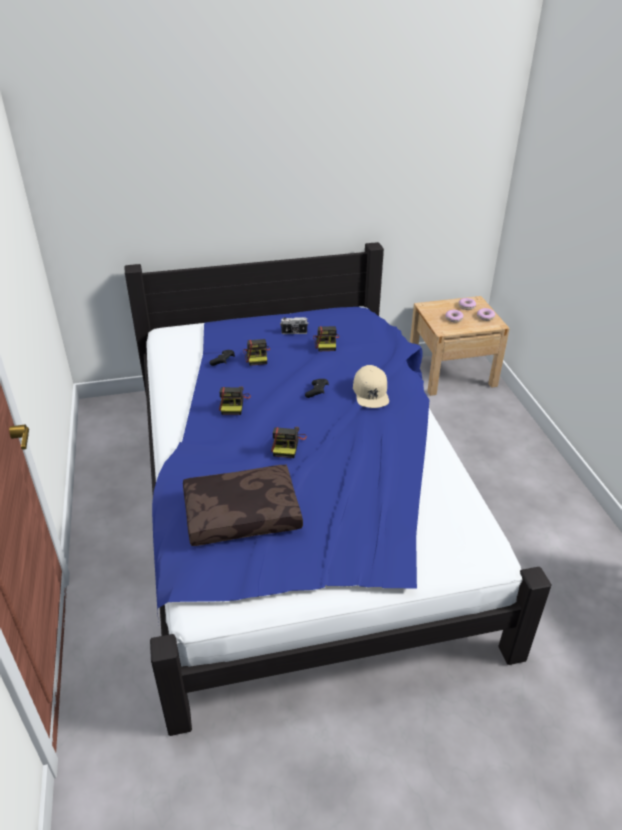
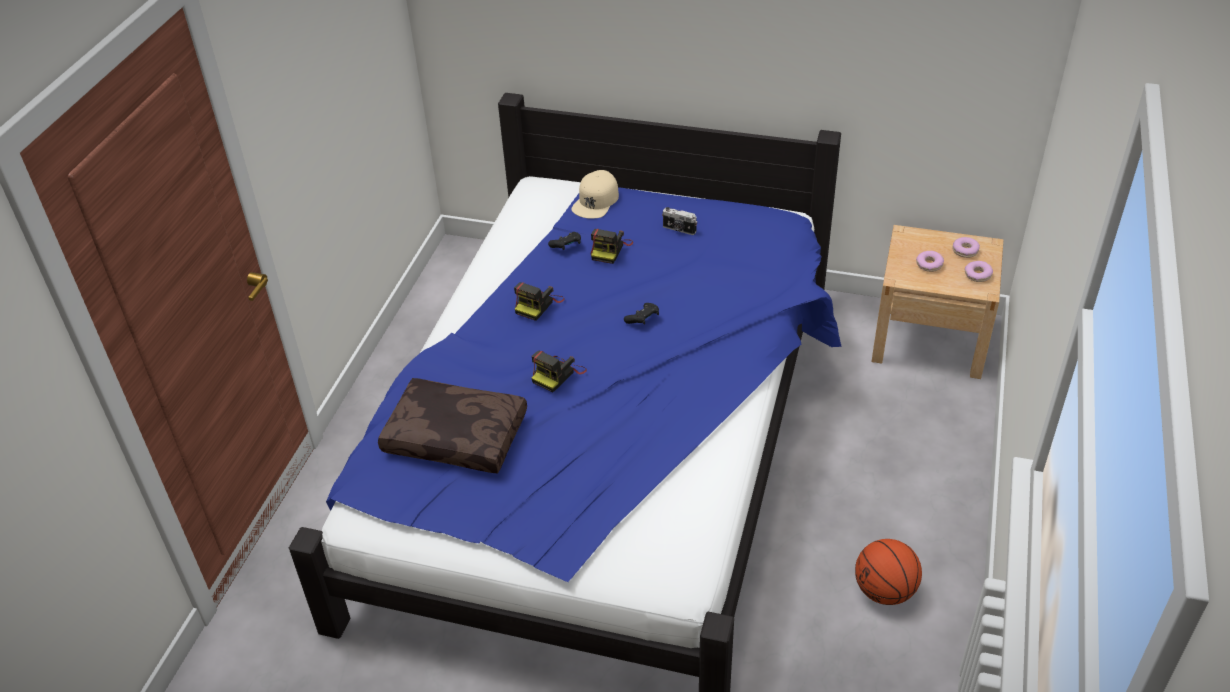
camera: 30 degrees right, 5 degrees up
camera [313,326,339,351] -> none
beige cap [353,365,389,408] -> beige cap moved to [571,170,619,219]
none -> basketball [855,539,922,605]

